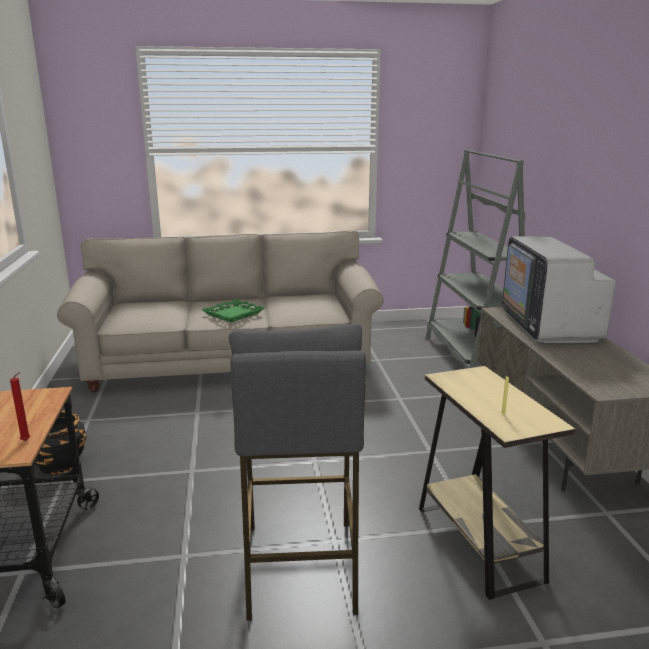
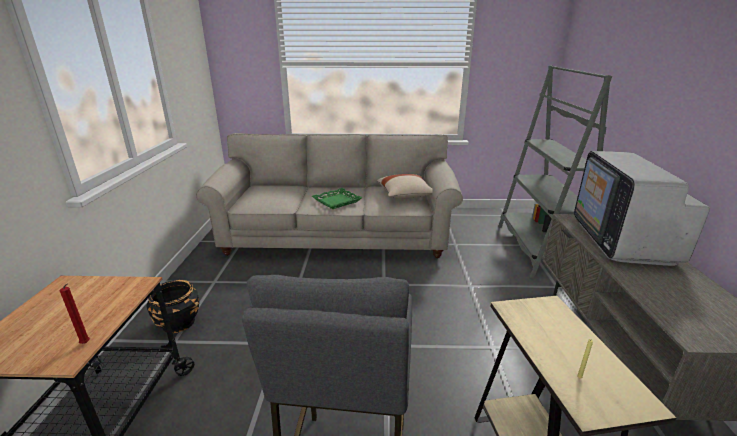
camera: 10 degrees right, 5 degrees up
none -> beige pillow [377,174,433,199]

